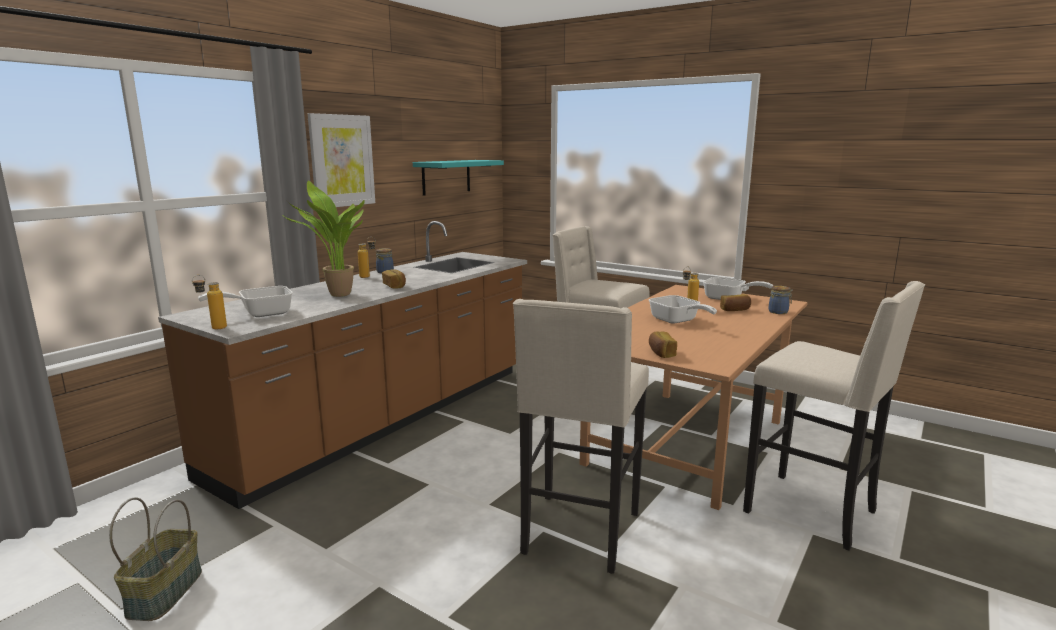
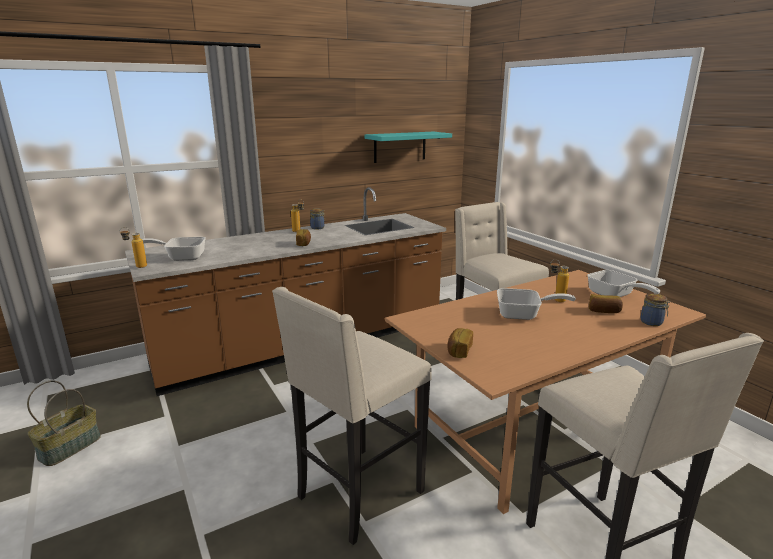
camera: 25 degrees right, 5 degrees up
potted plant [284,181,365,297] -> none
picture [307,113,375,207] -> none
frying pan [649,295,717,324] -> frying pan turned 75 degrees counterclockwise [497,288,576,320]

